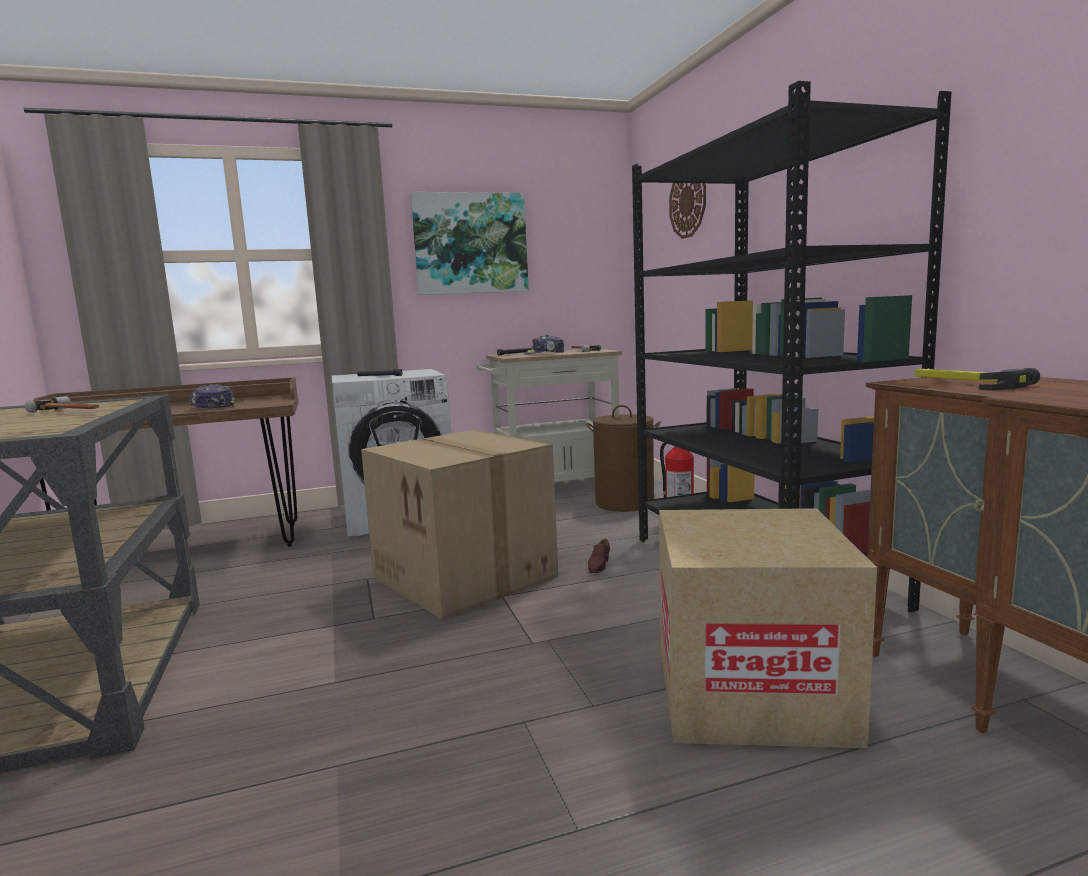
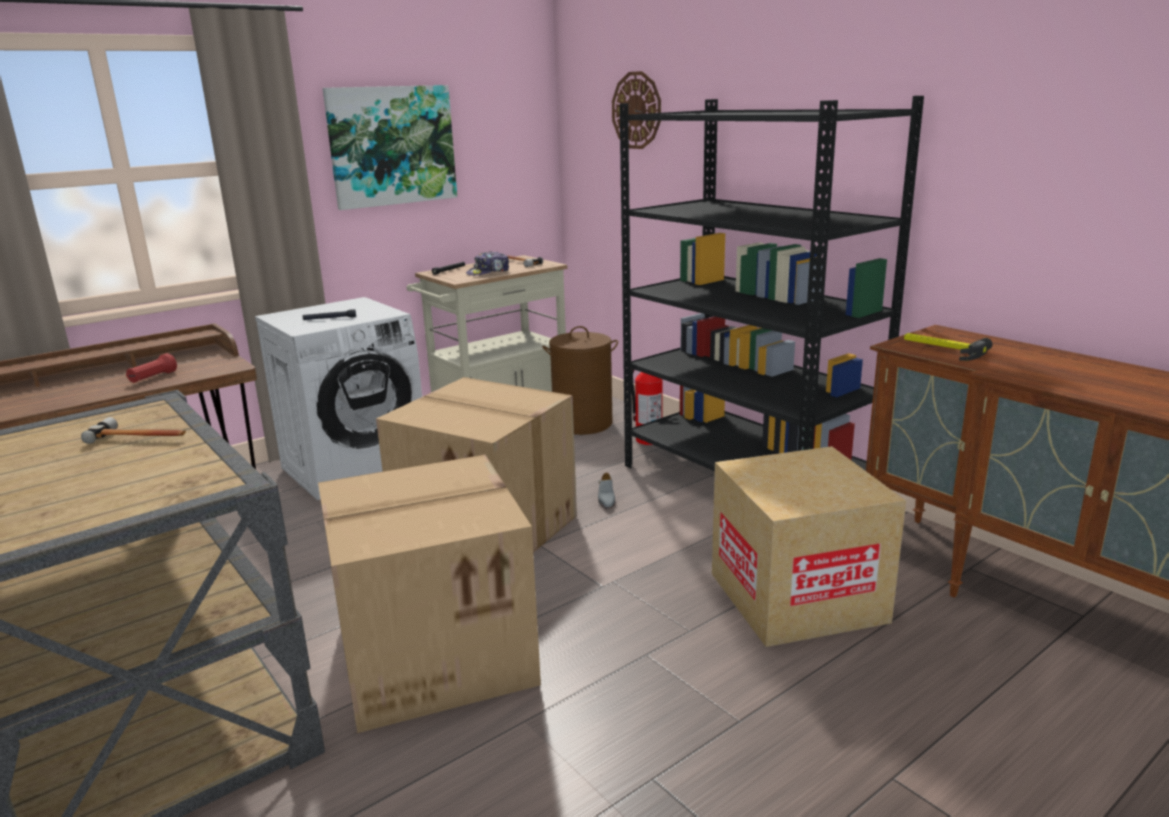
camera: 20 degrees left, 10 degrees up
cap [190,384,235,408] -> red flashlight [126,353,177,383]
brown shoe [588,539,610,573] -> grey shoe [598,473,615,509]
none -> cardboard box [318,455,541,733]

